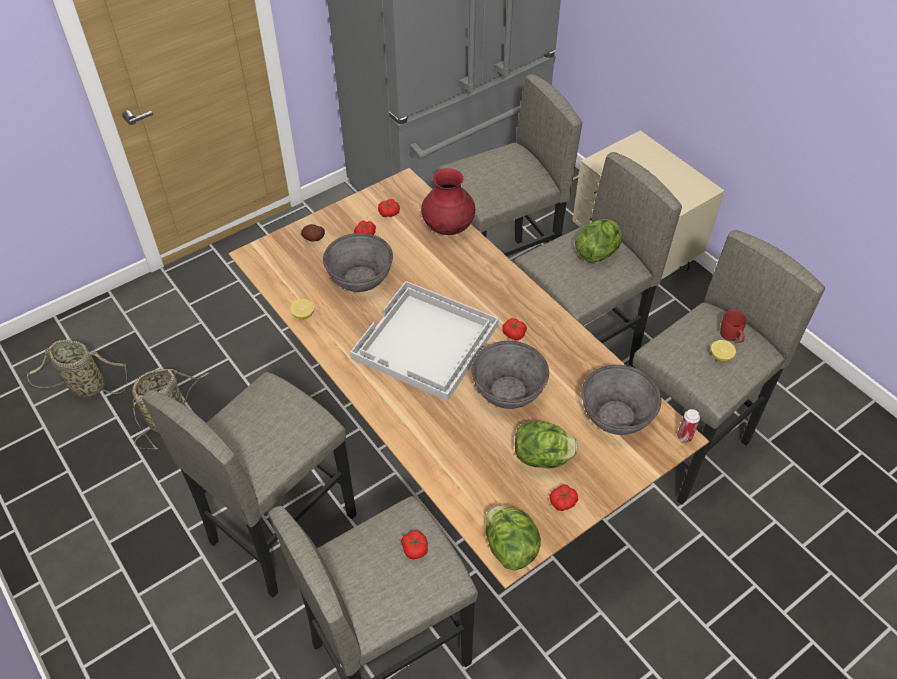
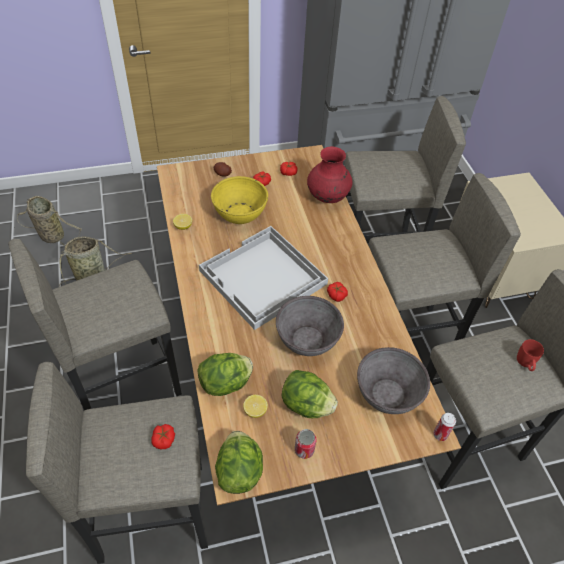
camera: 20 degrees right, 0 degrees up
grey bowl [323,233,393,292] -> yellow bowl [211,176,268,224]
tomato [549,485,578,511] -> can [295,429,316,459]
lettuce [575,219,622,262] -> lettuce moved to [198,353,253,396]
lemon [711,340,736,362] -> lemon moved to [243,395,268,418]

